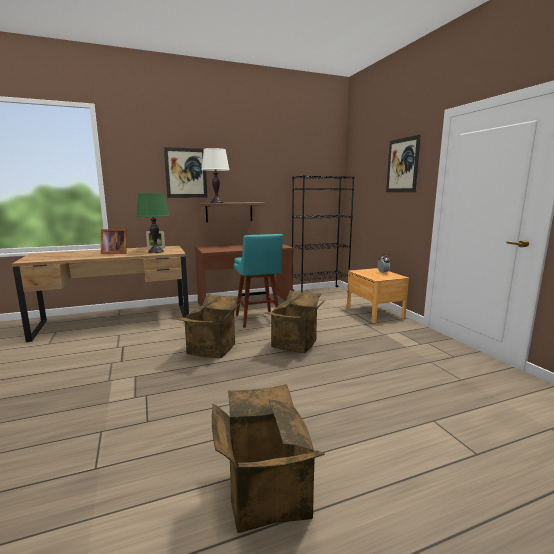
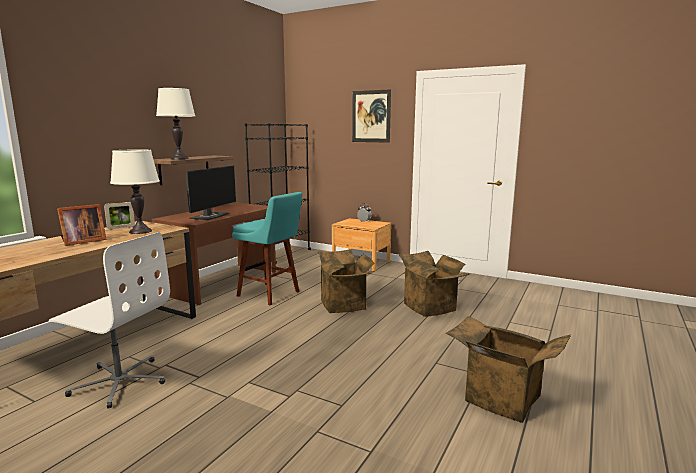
camera: 40 degrees left, 0 degrees up
green table lamp [136,193,170,253] -> white table lamp [110,149,160,234]
picture [164,147,207,198] -> none
cardboard box [176,293,242,358] -> cardboard box moved to [399,251,469,317]
none -> white office chair [49,232,170,408]
none -> monitor [186,165,236,220]

